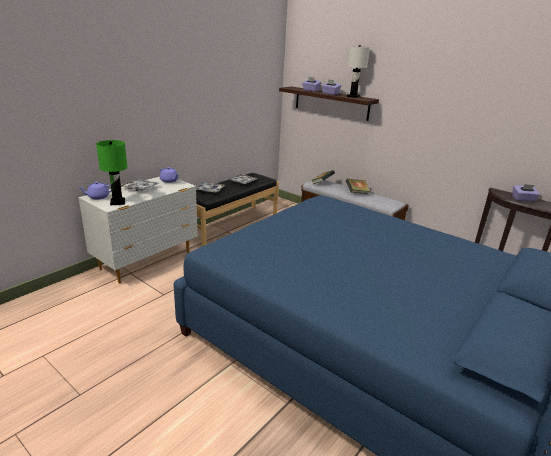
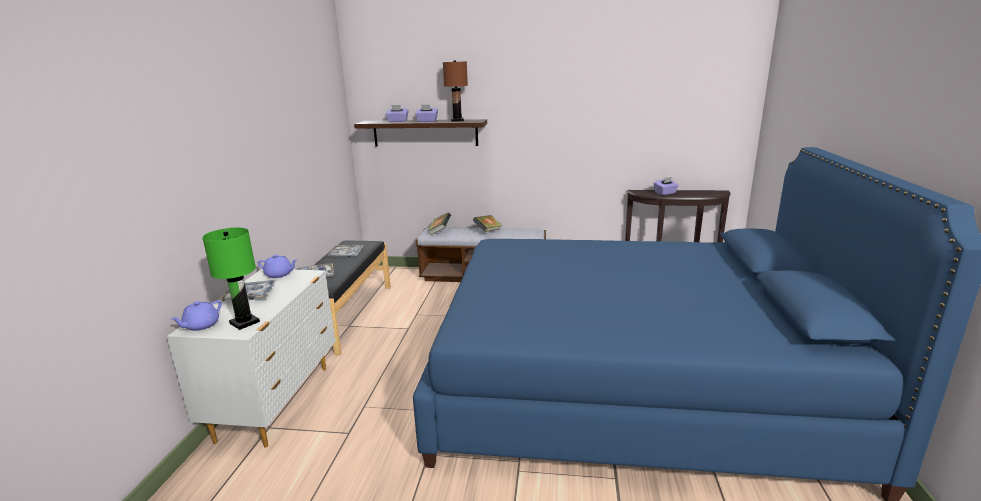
camera: 30 degrees left, 5 degrees down
white table lamp [347,45,370,98] -> brown table lamp [443,60,468,122]

